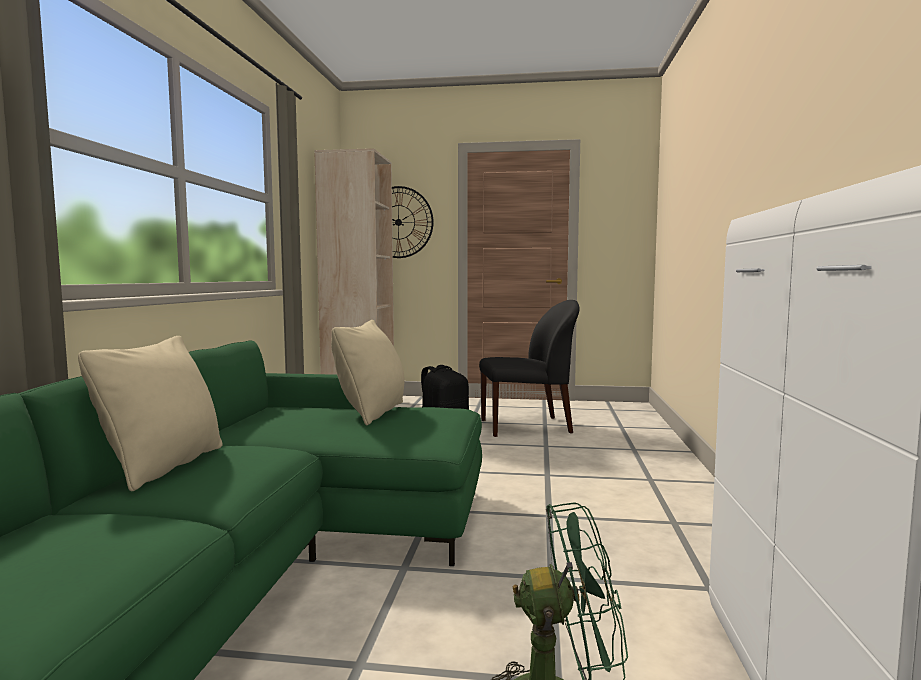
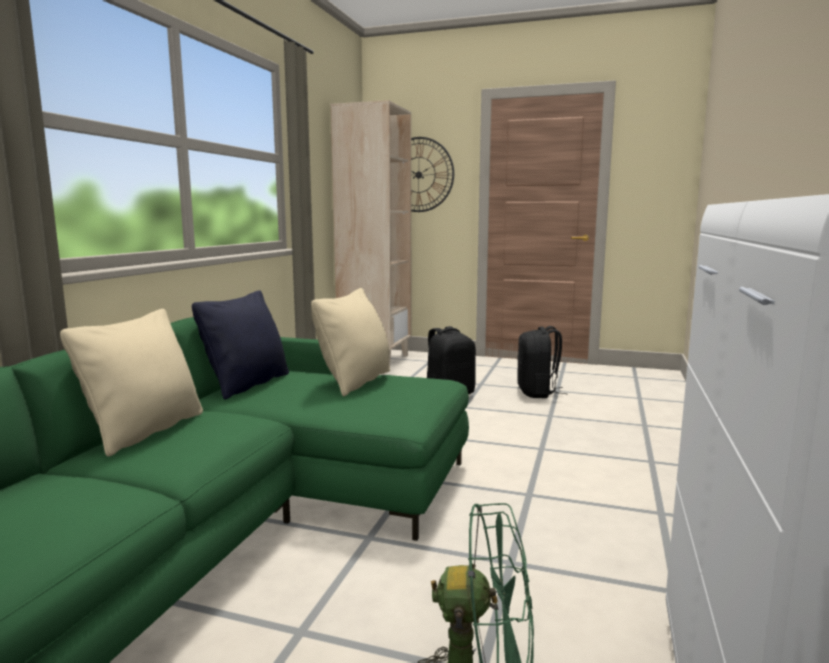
camera: 10 degrees right, 5 degrees up
black chair [479,300,579,437] -> black backpack [517,326,568,398]
none -> black pillow [192,290,289,400]

